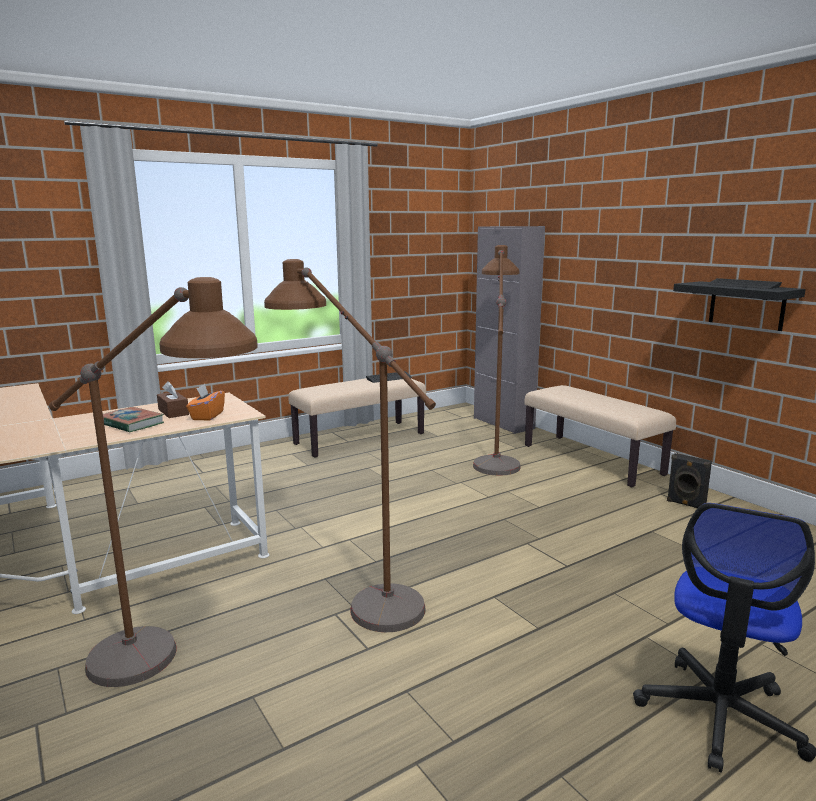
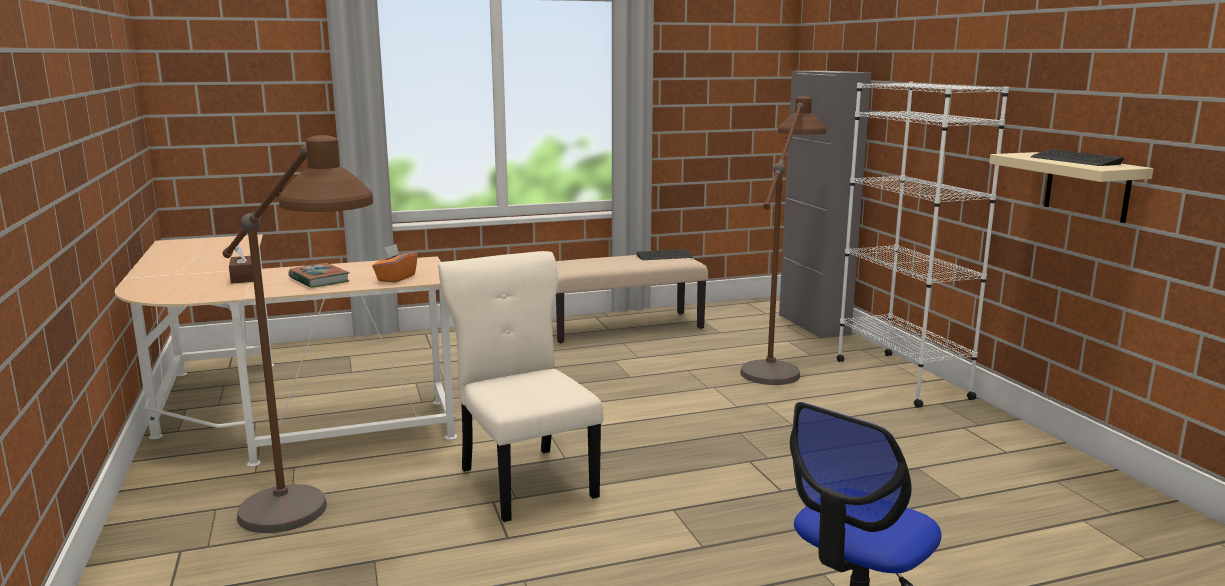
camera: 15 degrees right, 0 degrees up
brown tissue box [157,381,189,418] -> brown tissue box moved to [229,244,254,284]
brown floor lamp [264,259,436,632] -> beige chair [438,251,603,522]
beige bench [524,385,676,487] -> white bookcase [837,82,1009,408]
black speaker [667,453,712,508] -> none
black shelf [673,281,806,331] -> beige shelf [989,152,1154,223]

